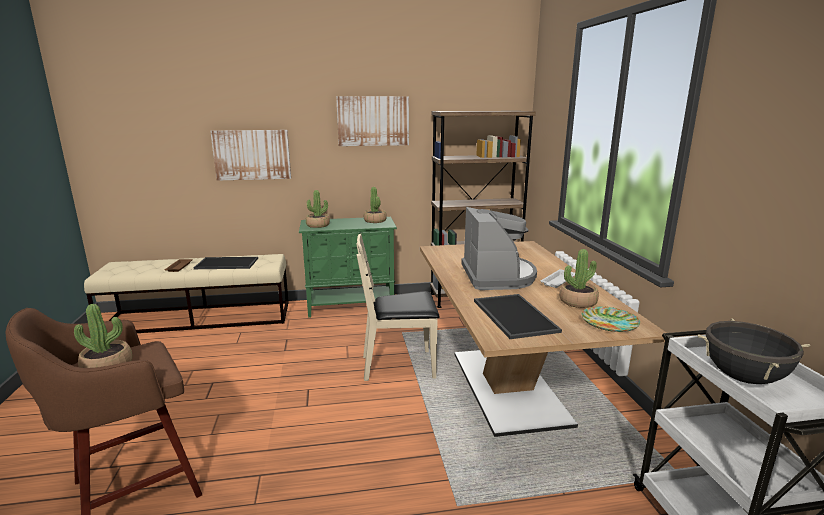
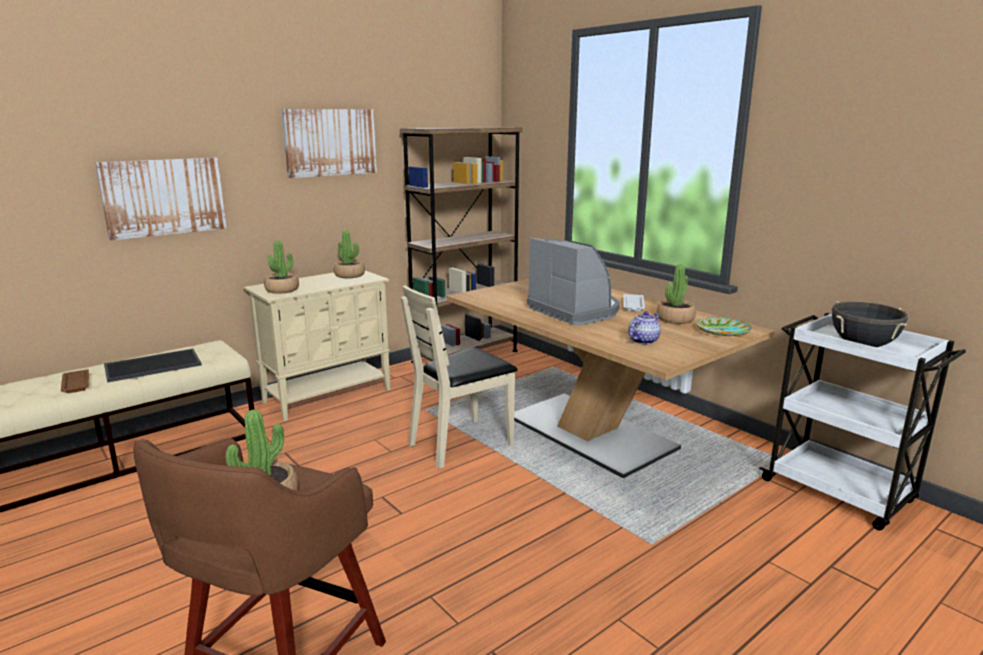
camera: 30 degrees left, 0 degrees up
green cabinet [299,217,397,318] -> beige cabinet [244,270,391,421]
tray [474,294,562,339] -> teapot [628,311,661,344]

